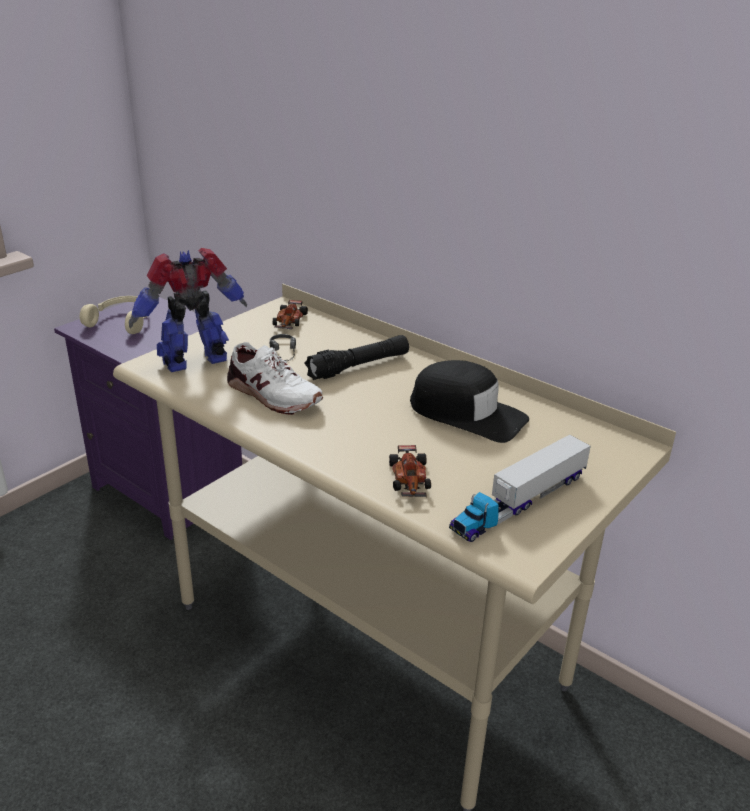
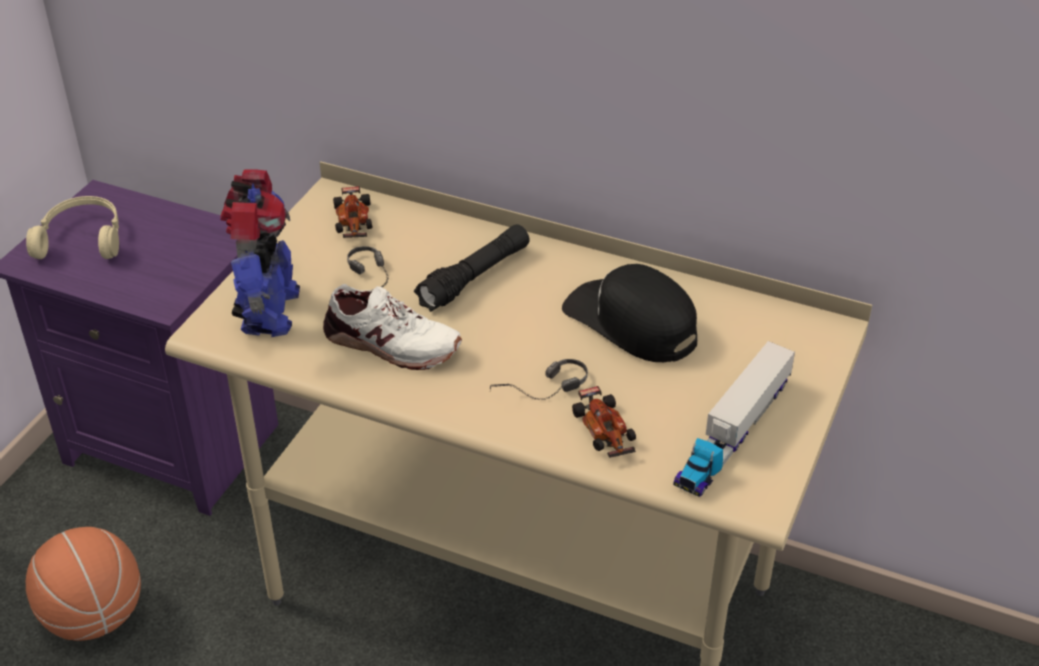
camera: 15 degrees left, 10 degrees up
toy robot [129,248,247,372] -> toy robot turned 135 degrees clockwise [220,169,300,337]
black cap [410,360,529,443] -> black cap turned 150 degrees counterclockwise [562,264,697,362]
none -> basketball [26,527,141,641]
none -> headphones [490,359,588,400]

